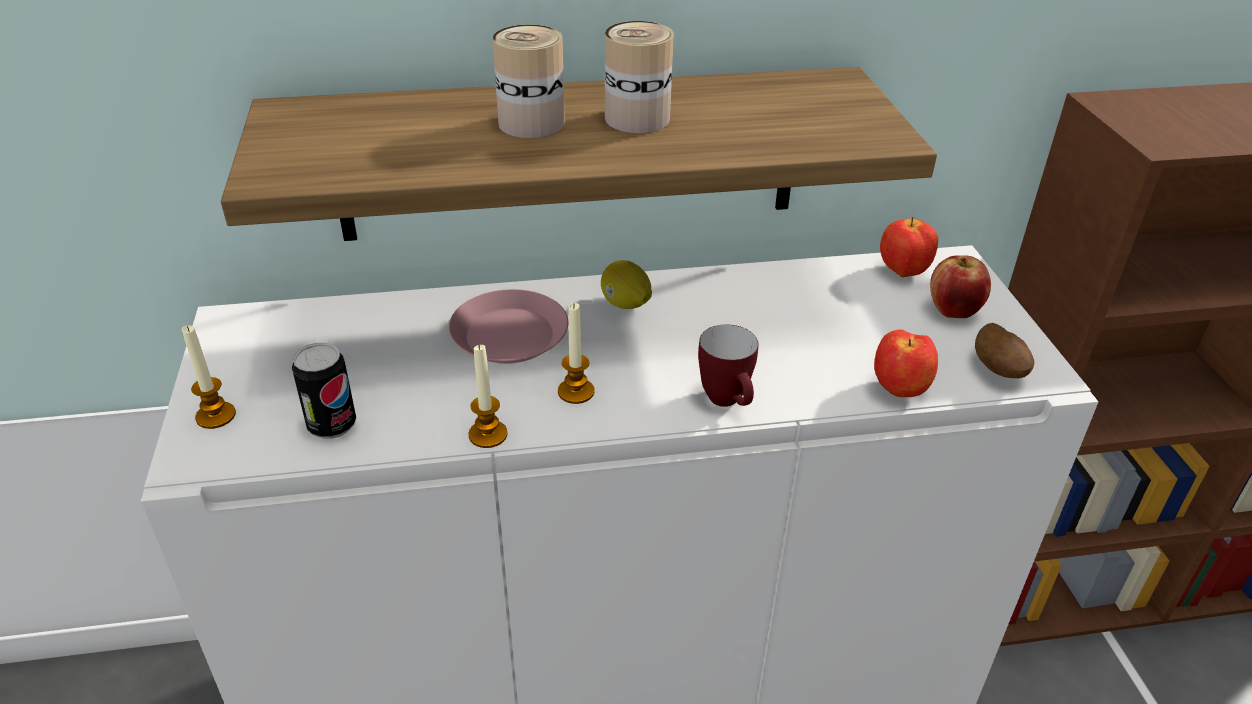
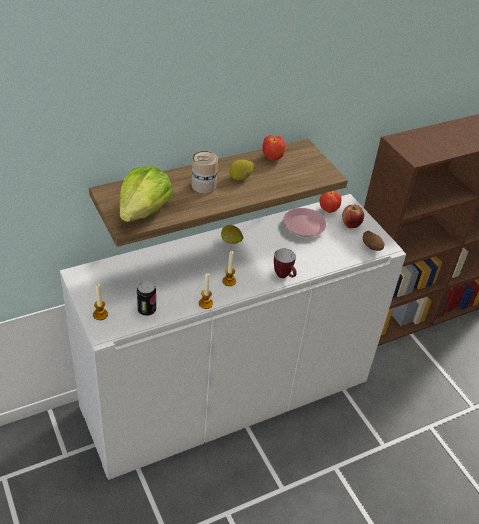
camera: 20 degrees left, 5 degrees up
pink plate [449,289,568,363] -> pink plate moved to [283,208,327,237]
can [605,21,674,133] -> lemon [229,160,254,180]
apple [874,329,938,397] -> apple moved to [263,135,285,160]
none -> lettuce [119,166,173,222]

